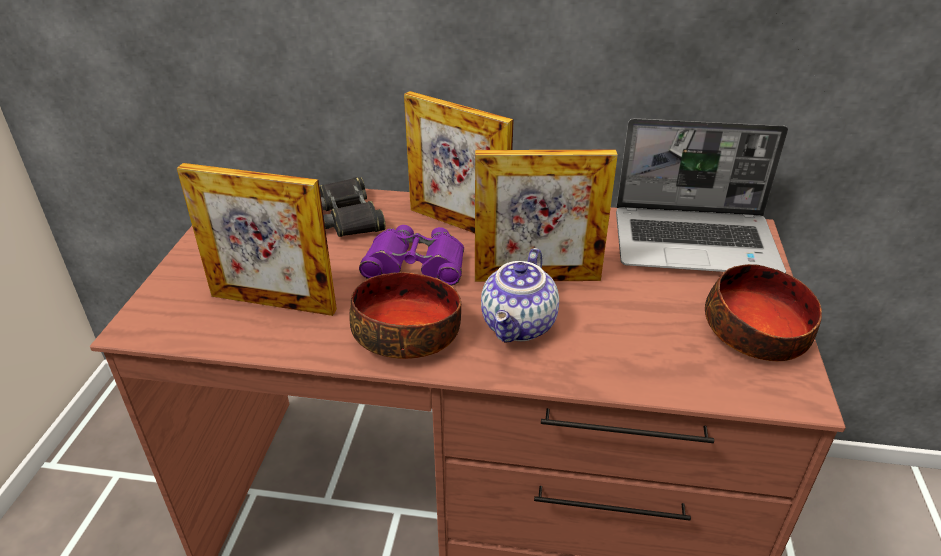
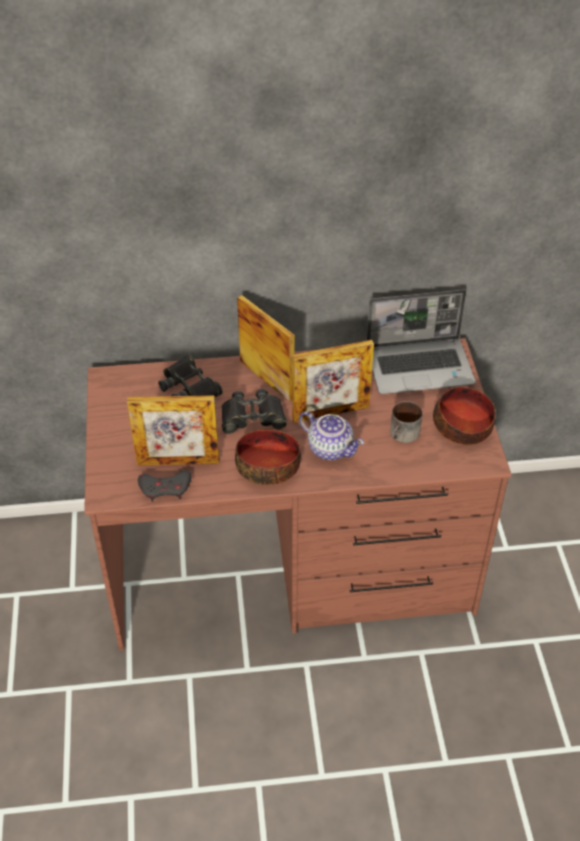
camera: 15 degrees left, 10 degrees up
purple binoculars [359,225,464,286] -> black binoculars [222,389,287,434]
picture frame [404,91,514,233] -> picture frame turned 150 degrees counterclockwise [237,295,295,402]
teapot [481,248,559,342] -> teapot turned 60 degrees counterclockwise [299,411,364,460]
none -> grey game controller [138,470,191,502]
none -> mug [390,401,423,443]

